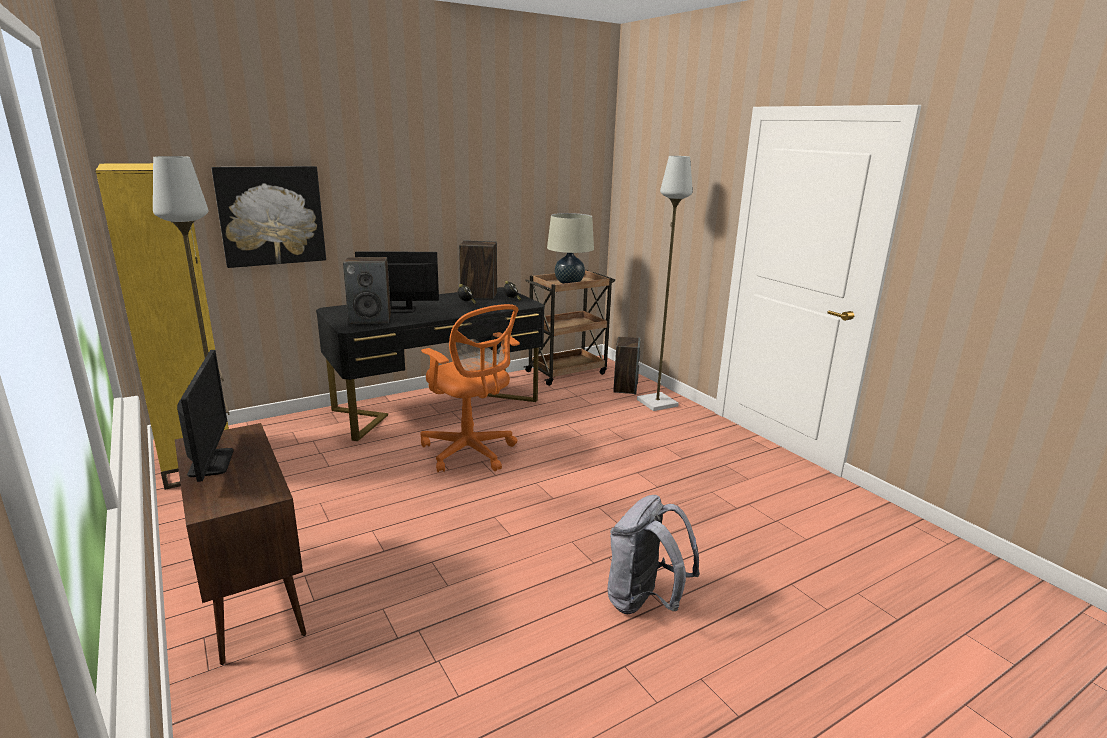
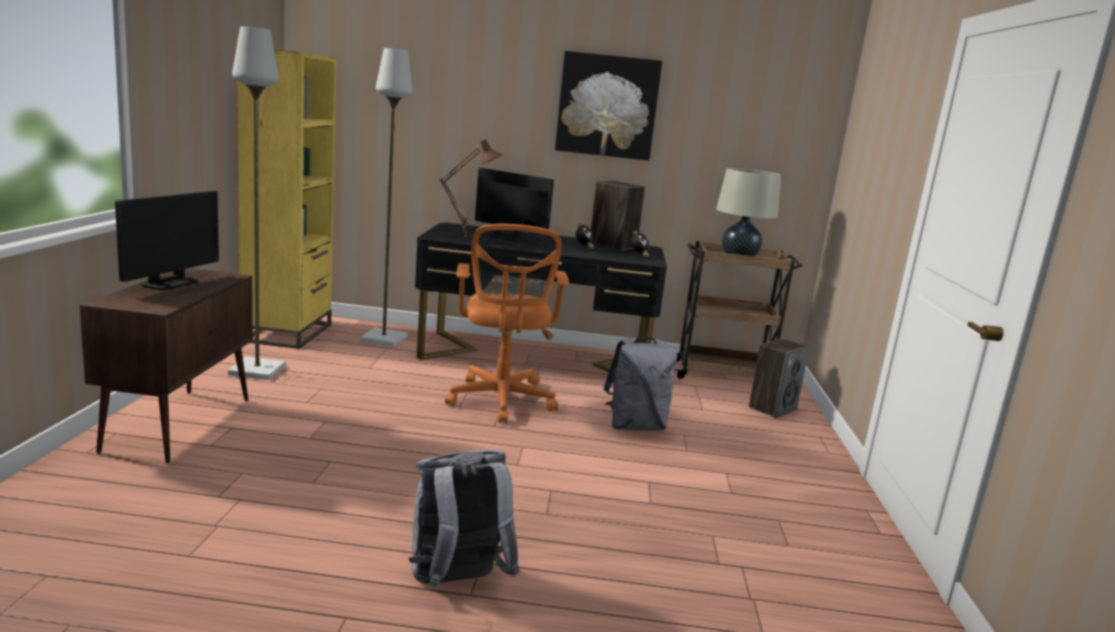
camera: 35 degrees right, 5 degrees down
picture [211,166,326,268] -> picture moved to [555,51,662,160]
speaker [343,257,391,324] -> brown table lamp [440,139,502,237]
grey floor lamp [637,156,693,411] -> grey floor lamp moved to [360,48,413,347]
none -> grey backpack [603,337,678,431]

